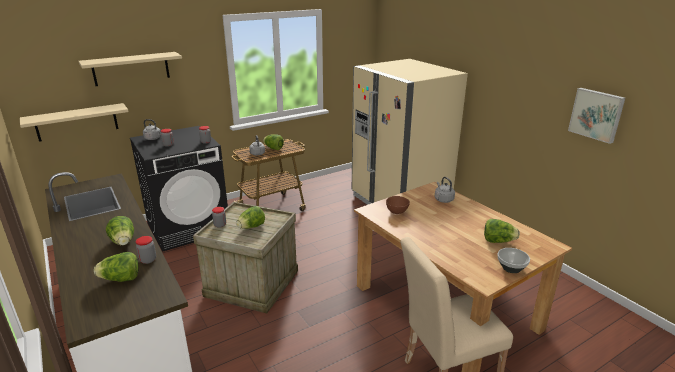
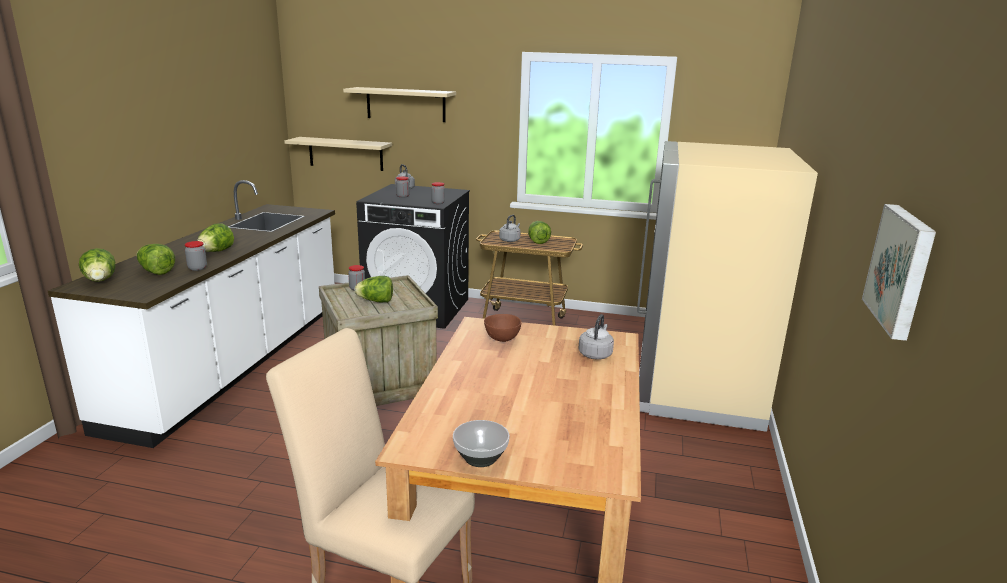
camera: 45 degrees right, 5 degrees down
lettuce [484,219,520,243] -> lettuce moved to [79,248,116,282]

